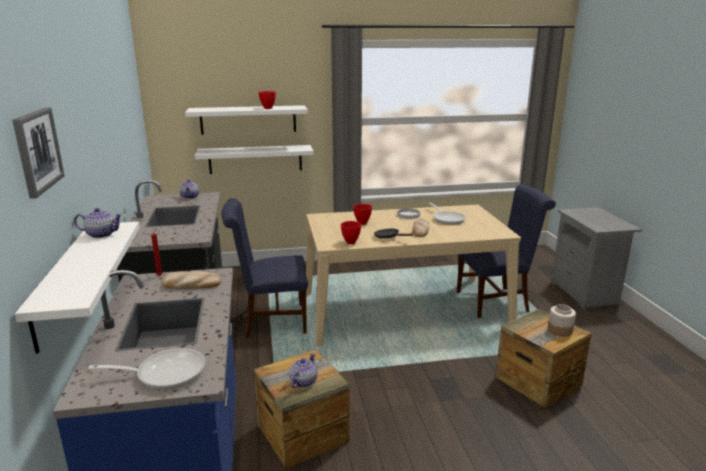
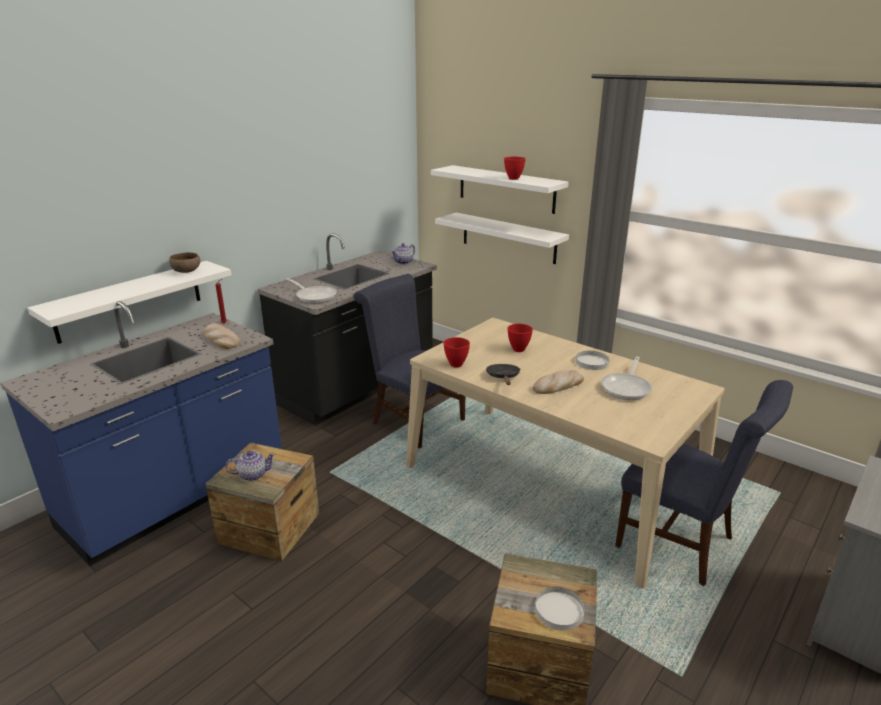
camera: 50 degrees right, 5 degrees up
picture [12,107,65,199] -> none
teapot [74,208,123,238] -> brown bowl [169,252,200,273]
frying pan [88,348,205,390] -> frying pan moved to [287,278,337,303]
jar [548,304,576,337] -> white plate [535,587,584,631]

